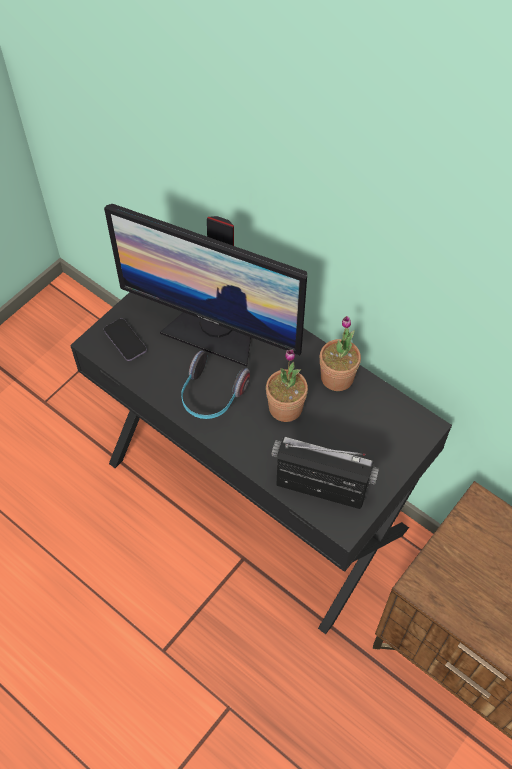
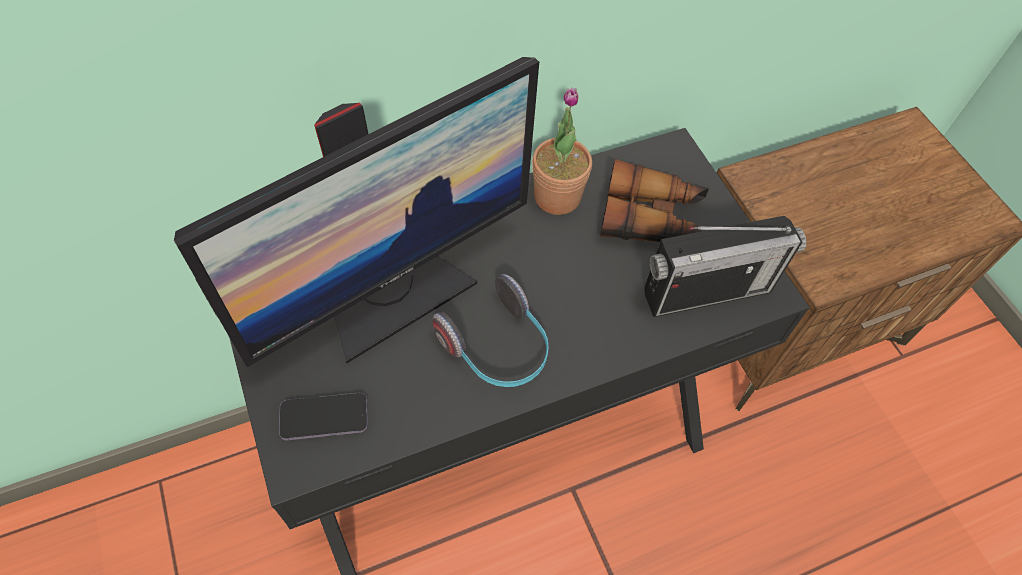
camera: 65 degrees left, 0 degrees up
potted plant [266,349,308,422] -> none
radio [272,436,379,509] -> radio turned 150 degrees counterclockwise [644,216,806,317]
none -> binoculars [600,159,709,242]

